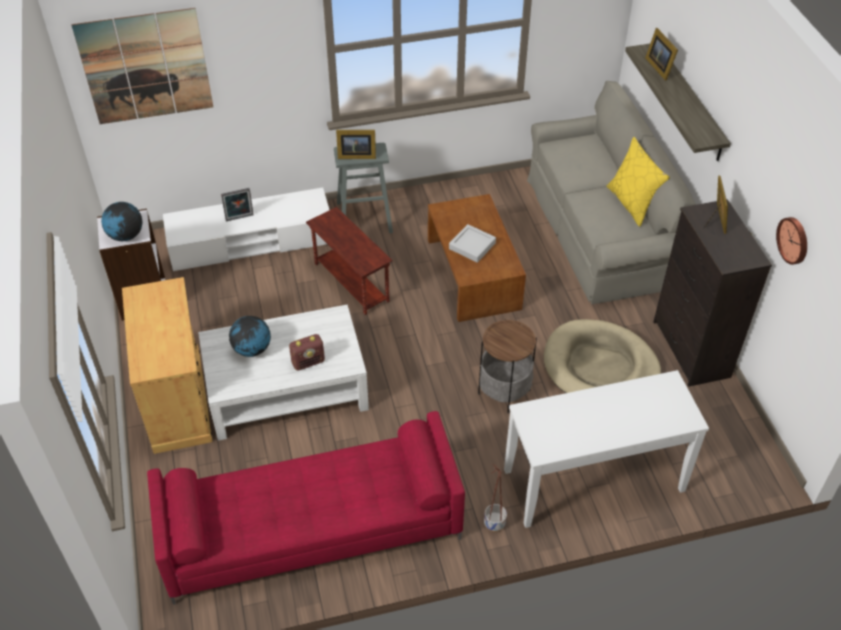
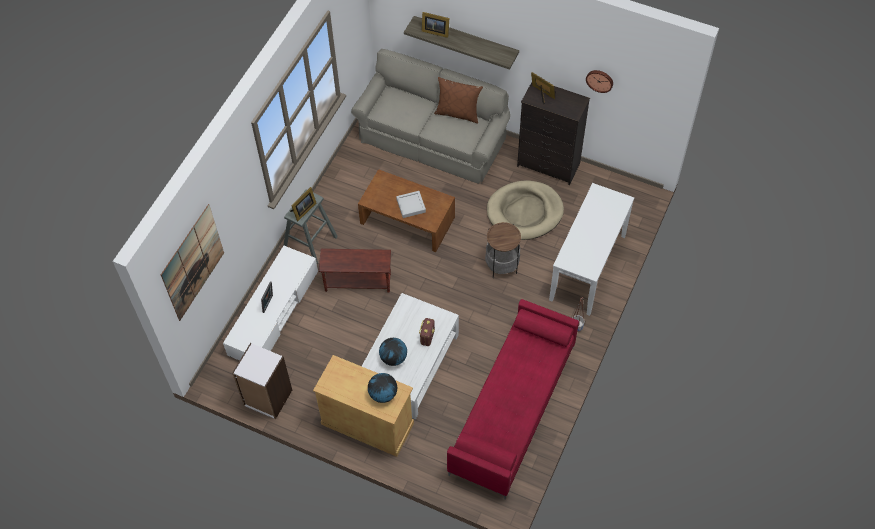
camera: 50 degrees left, 10 degrees up
globe [101,202,142,241] -> globe moved to [368,373,397,403]
yellow pillow [606,137,670,227] -> brown pillow [434,77,483,124]

